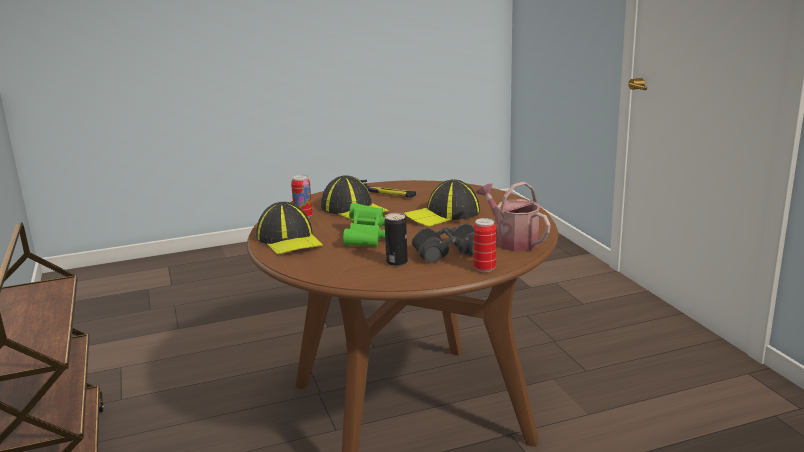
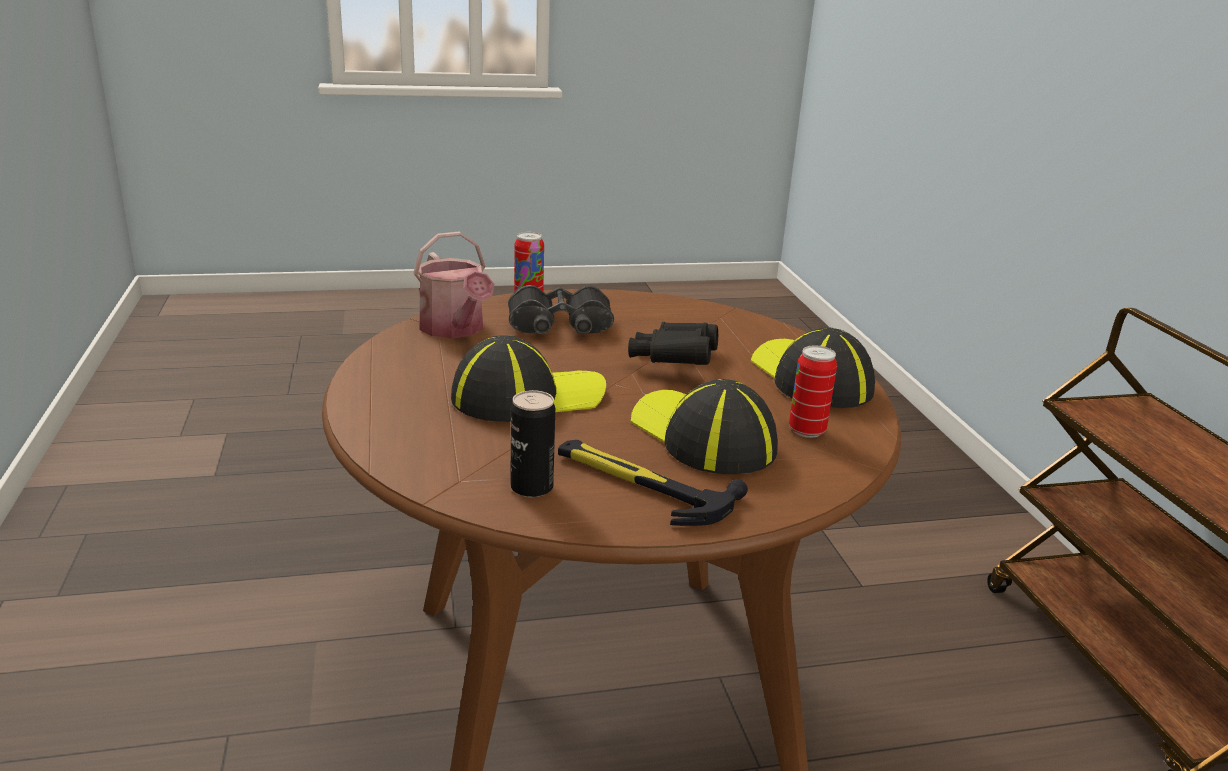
camera: 175 degrees left, 5 degrees up
green binoculars [343,203,385,247] -> black binoculars [628,322,718,365]
can [384,213,408,266] -> can moved to [511,390,555,498]

